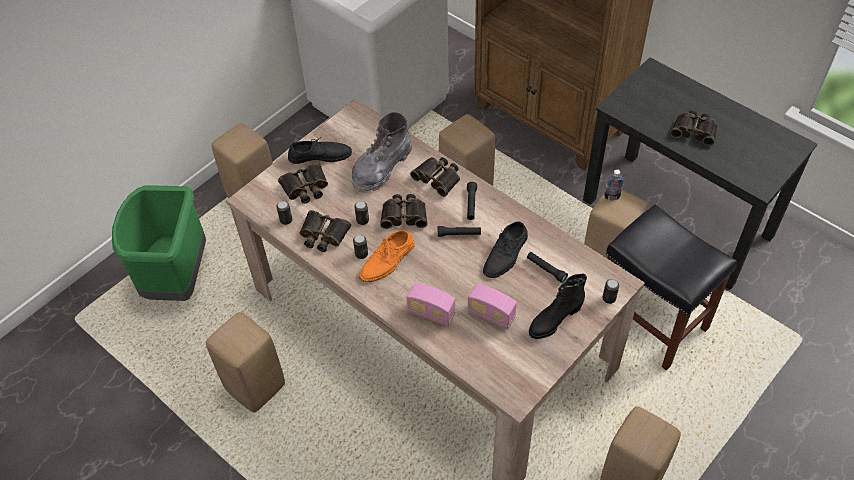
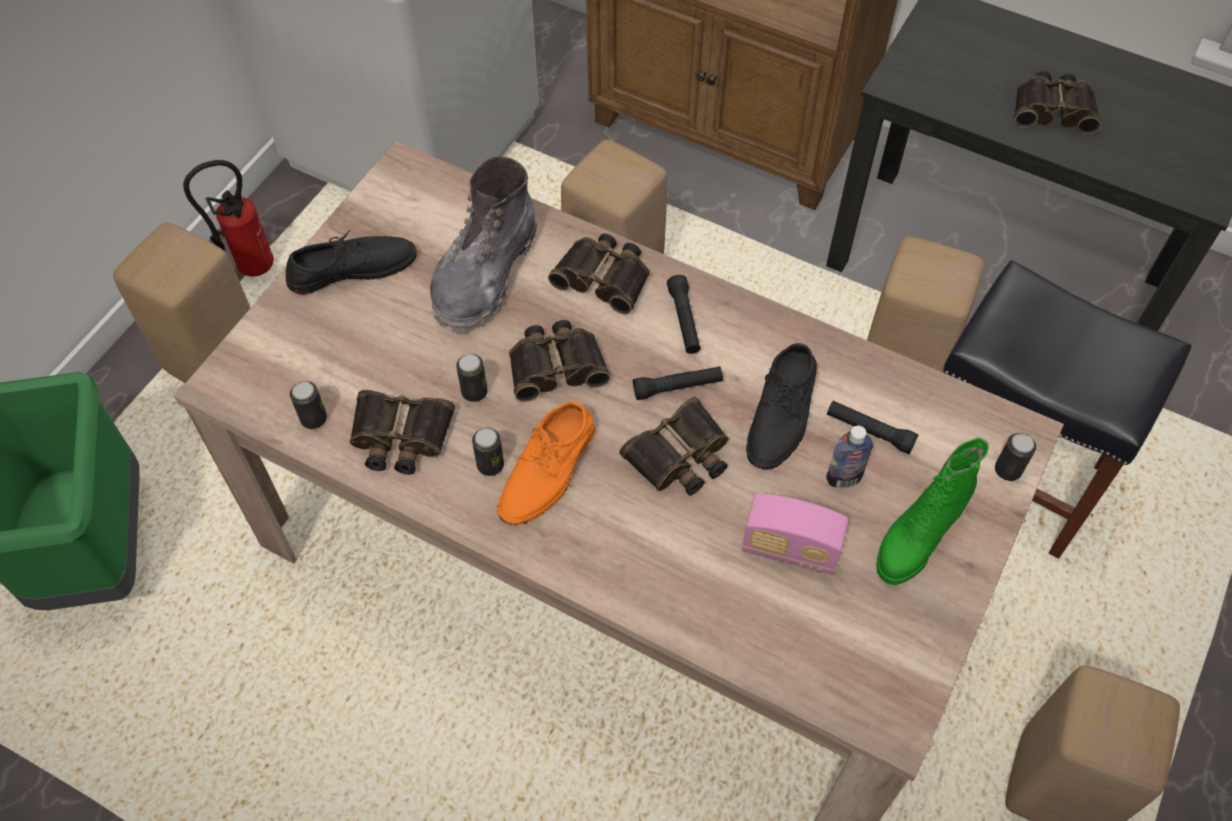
camera: 15 degrees left, 5 degrees up
beige stool [206,312,285,412] -> none
binoculars [278,163,328,204] -> binoculars moved to [619,397,729,496]
radio [407,283,456,327] -> none
black boot [529,274,587,339] -> green boot [876,438,989,585]
bottle [604,169,624,200] -> bottle moved to [826,426,873,488]
none -> fire extinguisher [183,160,274,277]

